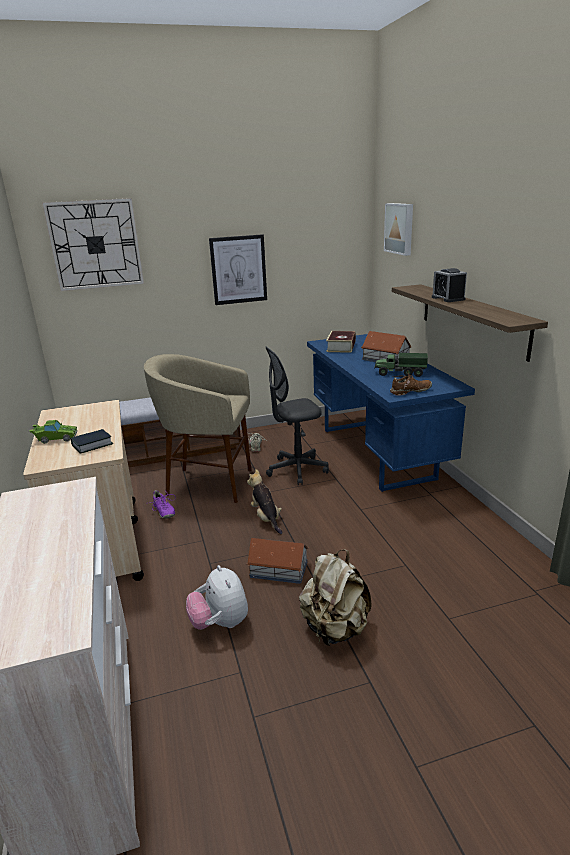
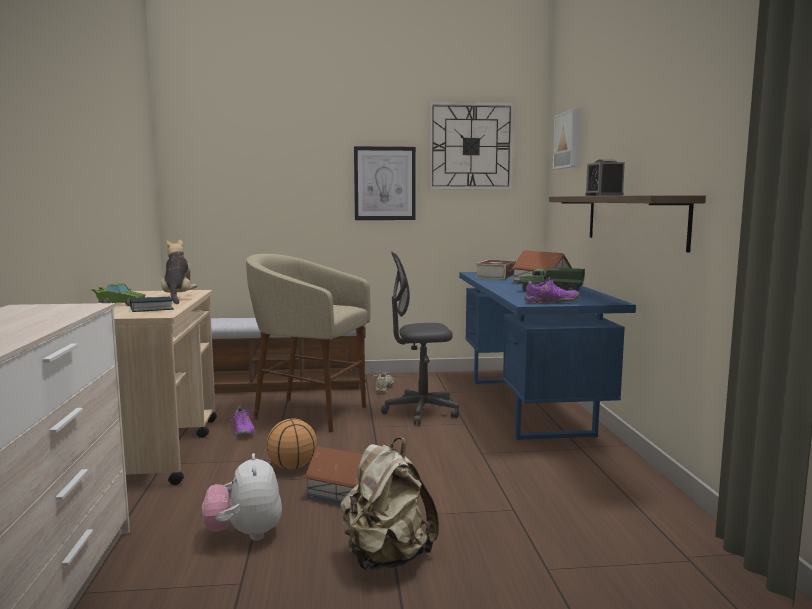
camera: 10 degrees right, 15 degrees down
wall clock [42,198,144,291] -> wall clock moved to [429,102,514,190]
plush toy [247,469,282,534] -> plush toy moved to [161,239,197,304]
brown shoe [390,370,432,396] -> purple shoe [524,277,580,304]
none -> basketball [266,418,317,470]

